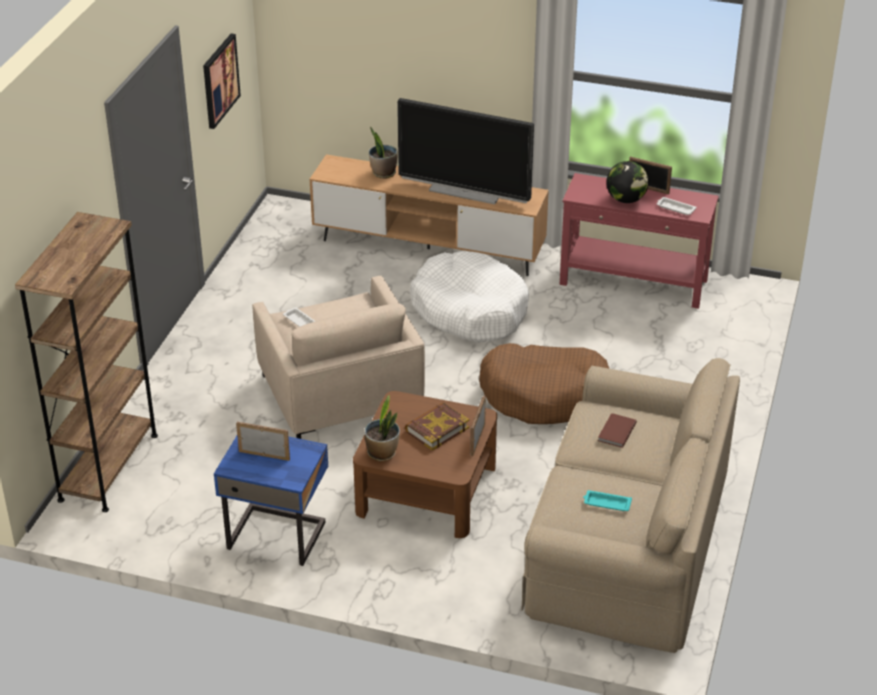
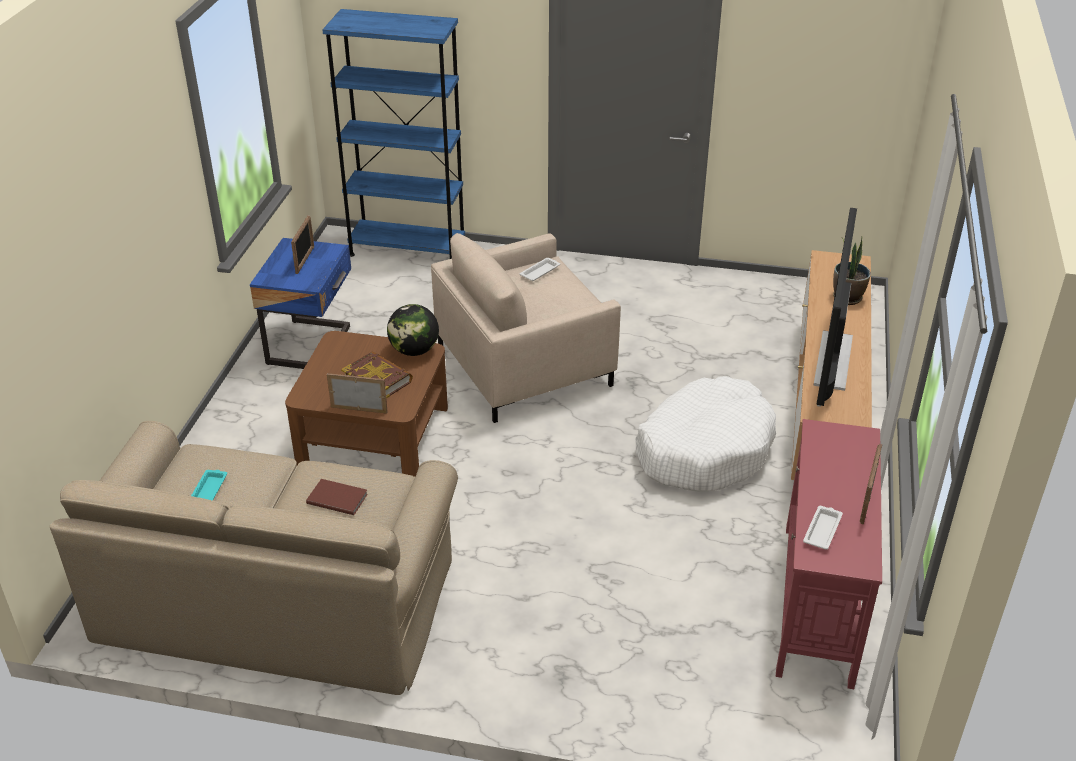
camera: 85 degrees right, 0 degrees up
brown bookcase [15,212,158,512] -> blue bookcase [322,9,465,259]
picture [203,34,241,129] -> none
potted plant [364,395,400,462] -> none
brown dog bed [479,343,610,424] -> none
globe [606,161,649,203] -> globe moved to [387,304,439,356]

